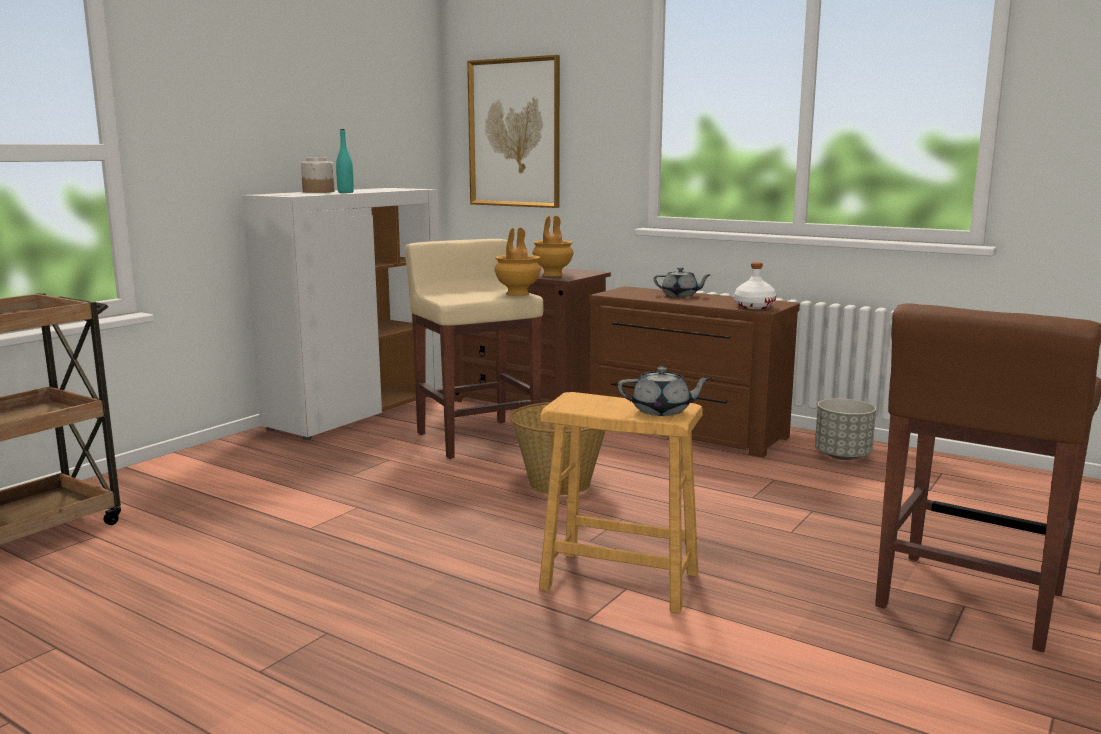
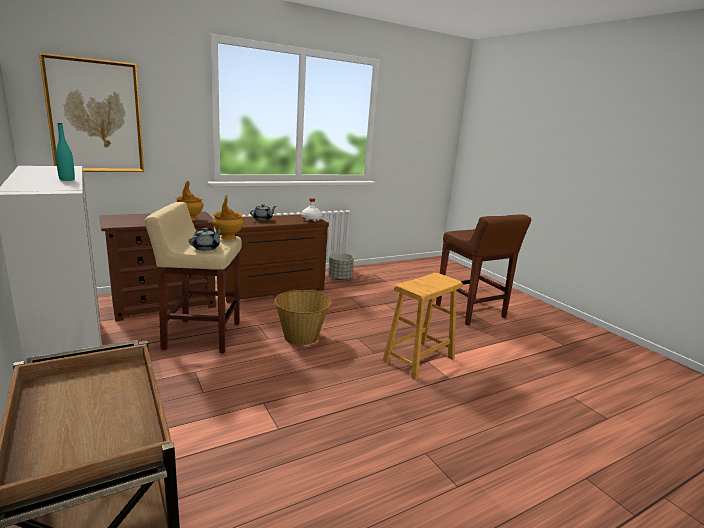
camera: 65 degrees left, 5 degrees up
jar [301,157,334,193] -> none
grey teapot [618,367,712,416] -> grey teapot moved to [189,228,223,251]

